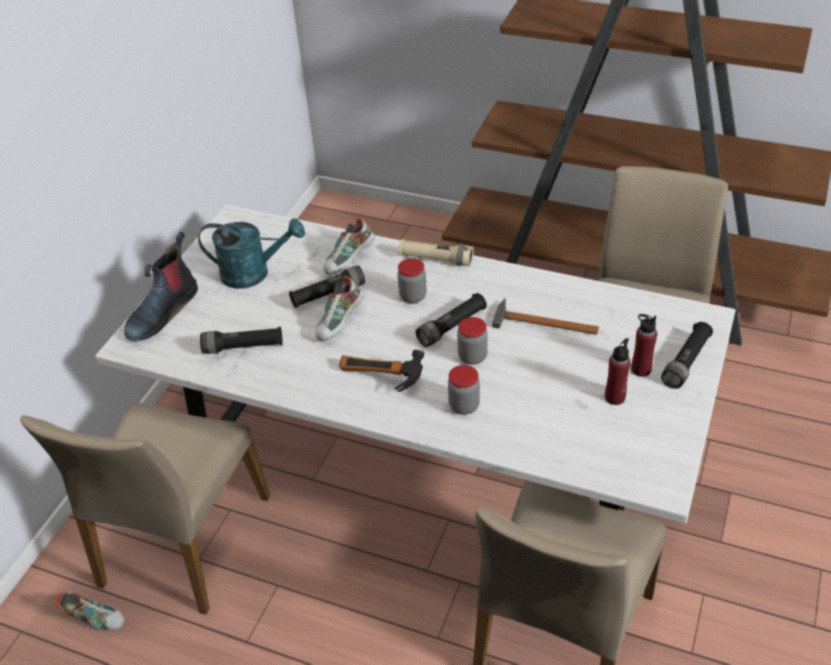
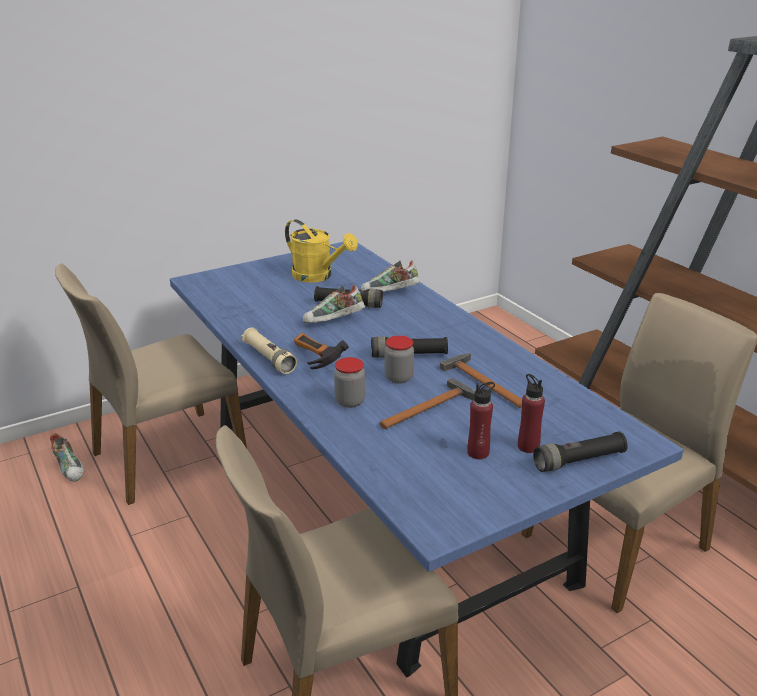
camera: 35 degrees right, 15 degrees down
white dining table [95,205,736,523] -> blue dining table [170,242,683,678]
boot [124,232,198,341] -> none
turquoise watering can [198,218,305,289] -> yellow watering can [285,219,358,283]
black flashlight [200,327,283,354] -> none
jar [397,258,427,303] -> none
beige flashlight [398,239,473,266] -> beige flashlight moved to [242,328,297,374]
none -> hammer [379,378,475,429]

